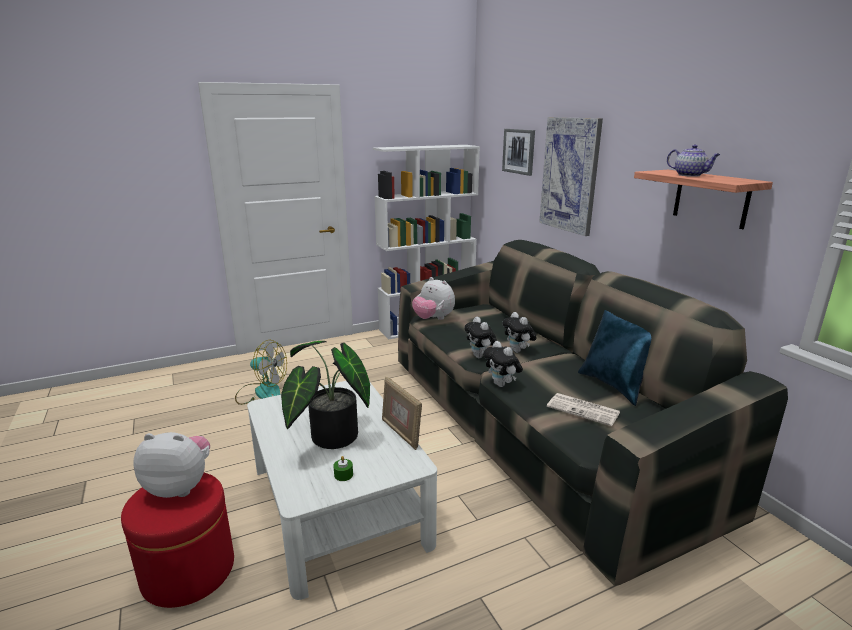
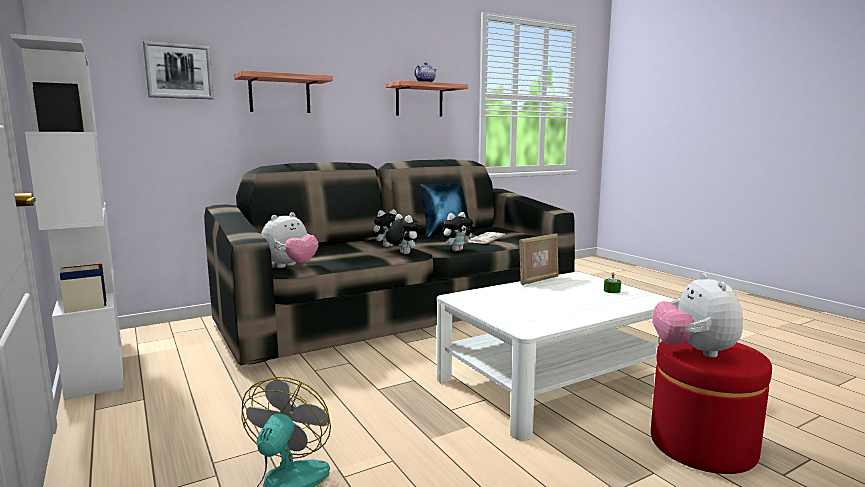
camera: 95 degrees left, 10 degrees down
potted plant [281,341,370,449] -> none
plush toy [464,317,497,358] -> plush toy turned 105 degrees counterclockwise [385,214,421,254]
picture [539,117,603,236] -> shelf [234,70,333,113]

